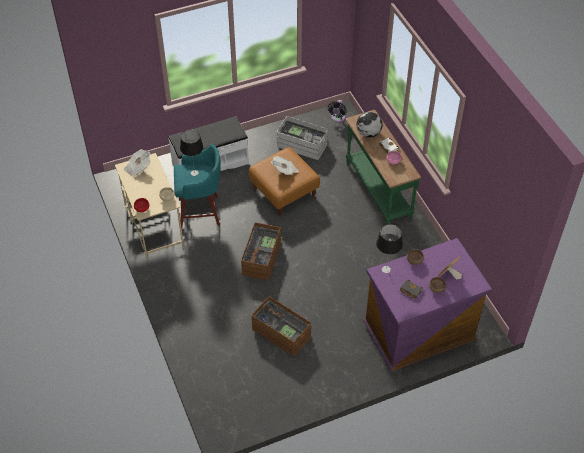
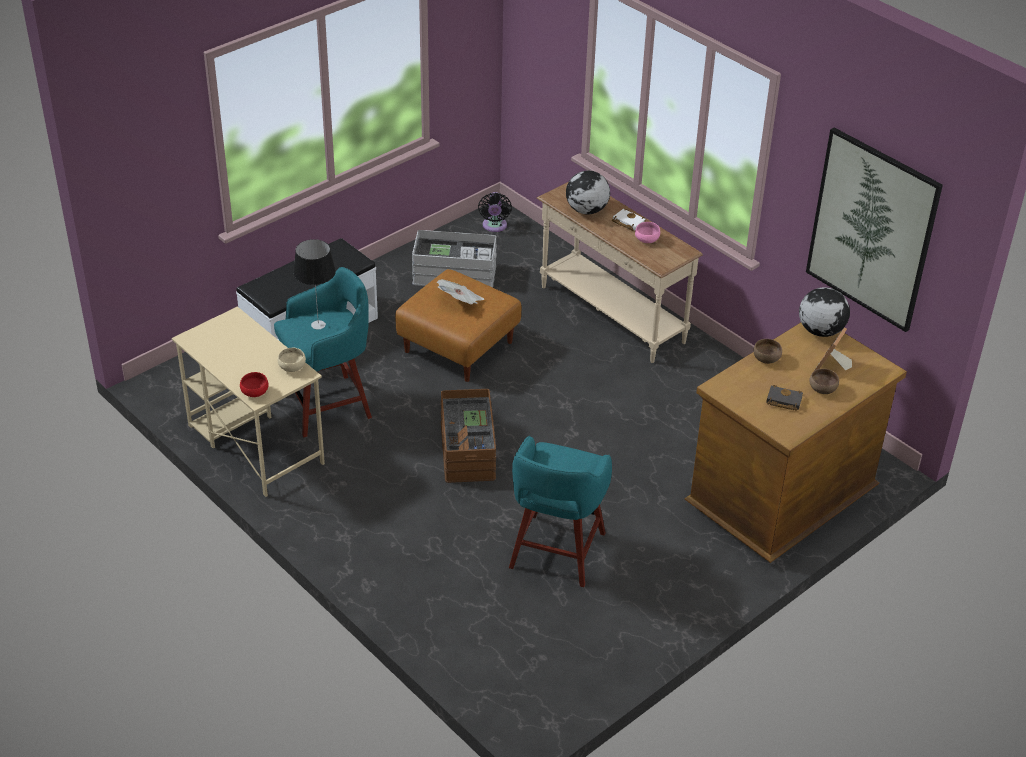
camera: 20 degrees left, 10 degrees down
newspaper [124,149,150,177] -> none
brown storage box [252,296,311,356] -> turquoise stool [509,436,612,587]
green console table [345,110,421,225] -> beige console table [537,182,703,363]
purple dresser [363,238,492,372] -> brown dresser [685,323,907,563]
table lamp [376,224,403,273] -> none
none -> globe [799,287,850,337]
none -> picture [806,128,943,332]

